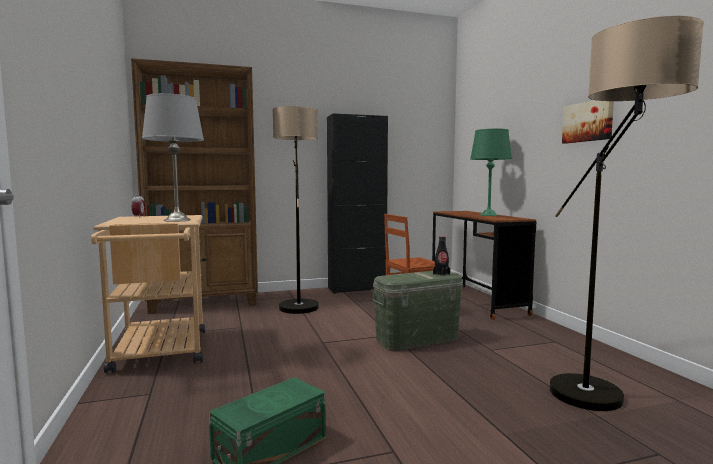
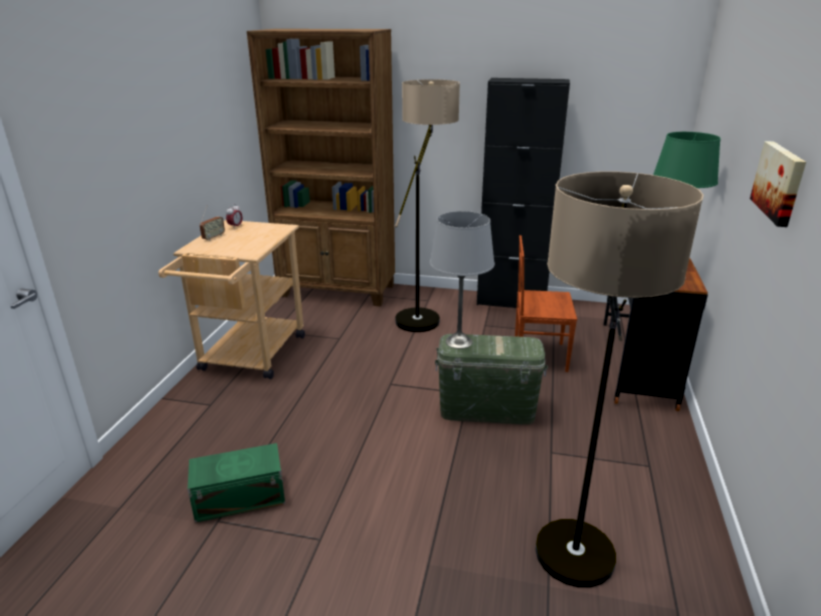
camera: 30 degrees right, 20 degrees up
grey table lamp [142,93,204,222] -> grey table lamp moved to [430,211,495,349]
black bottle [433,236,450,276] -> none
none -> radio [200,206,225,241]

